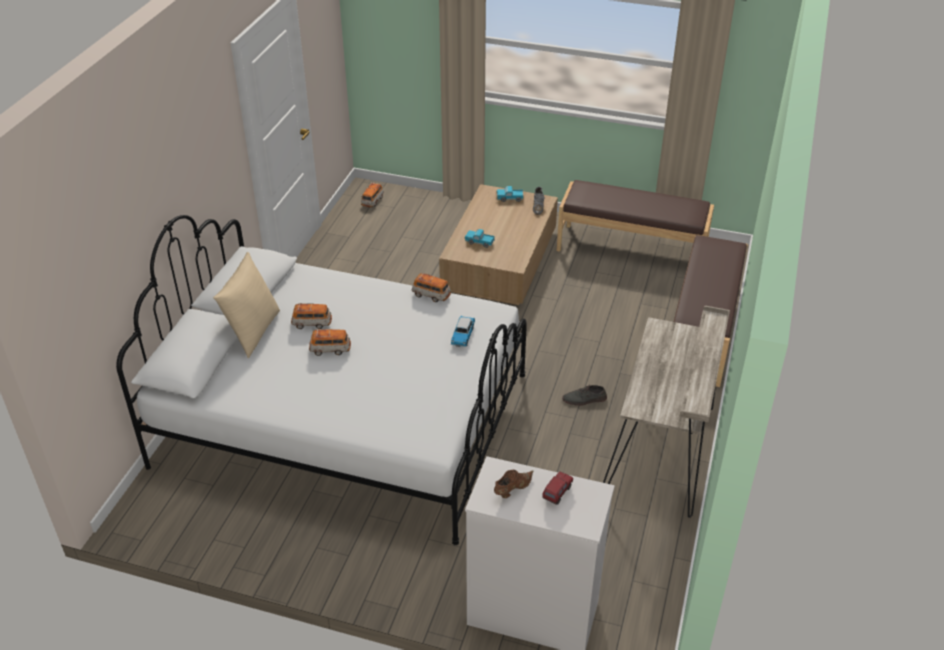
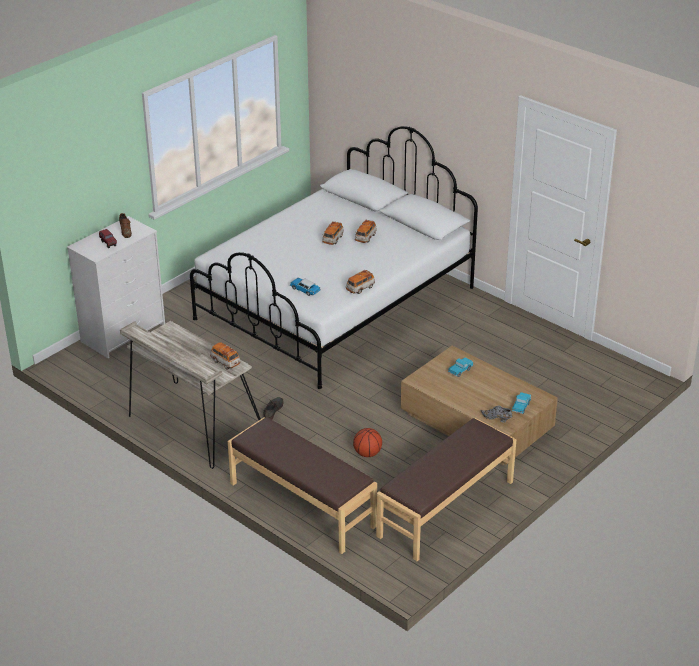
camera: 115 degrees right, 5 degrees down
beige pillow [213,252,280,358] -> none
toy car [361,183,384,207] -> toy car moved to [210,342,241,370]
none -> basketball [353,428,382,457]

